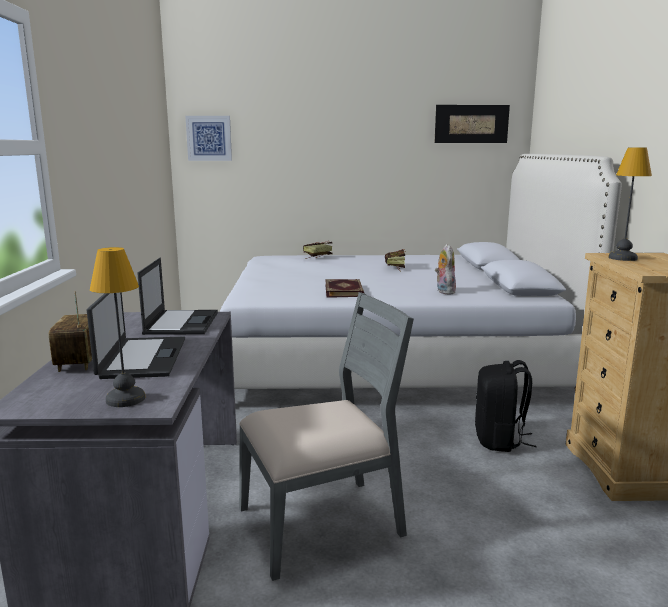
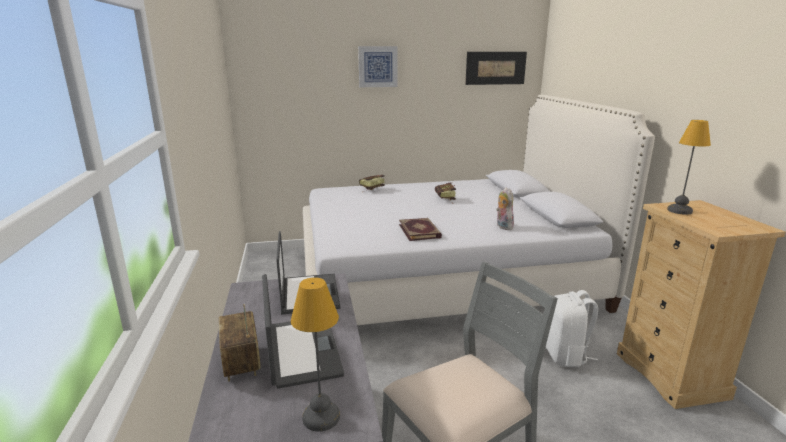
camera: 10 degrees left, 5 degrees up
picture [185,116,232,161] -> picture moved to [358,46,398,87]
black backpack [475,360,537,452] -> white backpack [546,290,598,367]

